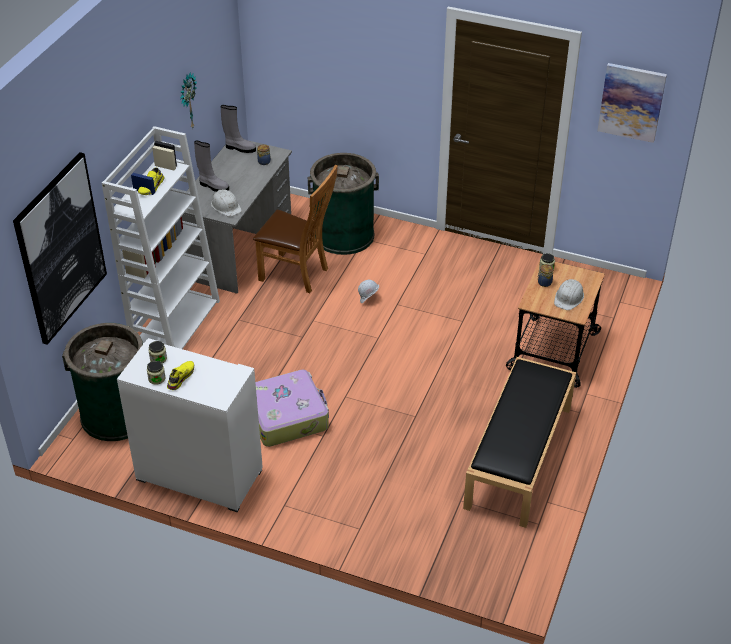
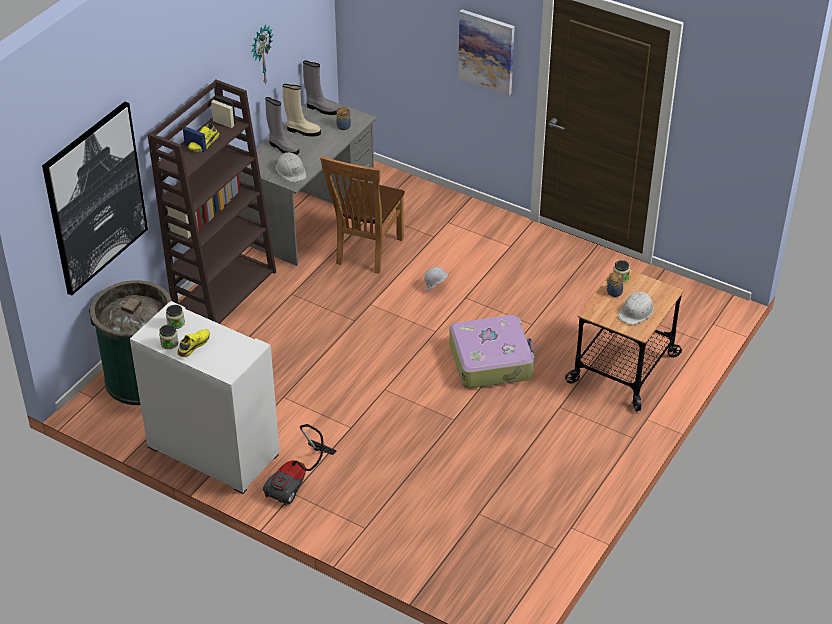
camera: 10 degrees right, 0 degrees up
white bookcase [102,126,220,349] -> brown bookcase [148,80,276,324]
brown chair [253,165,338,293] -> brown chair turned 75 degrees clockwise [320,156,405,274]
suitcase [255,370,329,447] -> suitcase moved to [449,315,535,389]
green trash can [308,153,379,255] -> none
black bench [463,357,576,528] -> none
picture [597,63,667,143] -> picture moved to [458,9,515,95]
none -> vacuum cleaner [263,424,337,506]
none -> beige boot [283,84,321,137]

